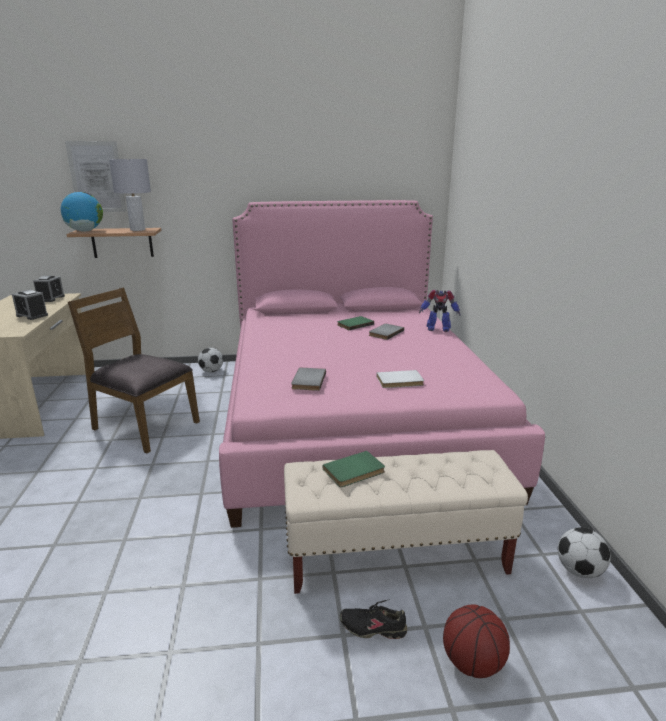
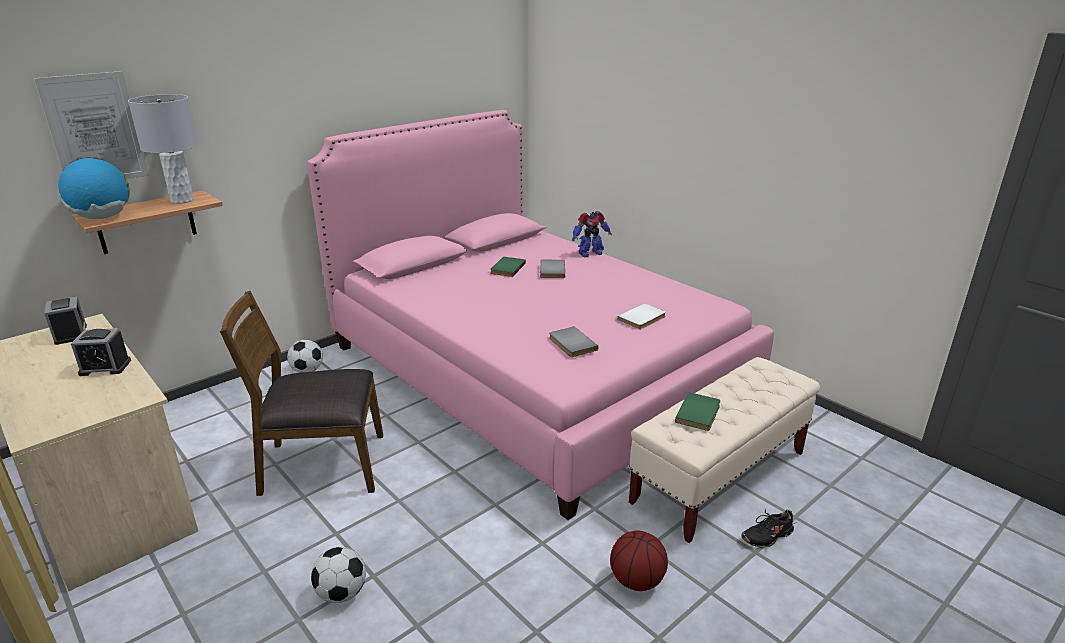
camera: 35 degrees left, 5 degrees up
basketball [443,605,510,678] -> basketball moved to [610,531,668,591]
football [558,527,611,578] -> football moved to [311,547,366,603]

